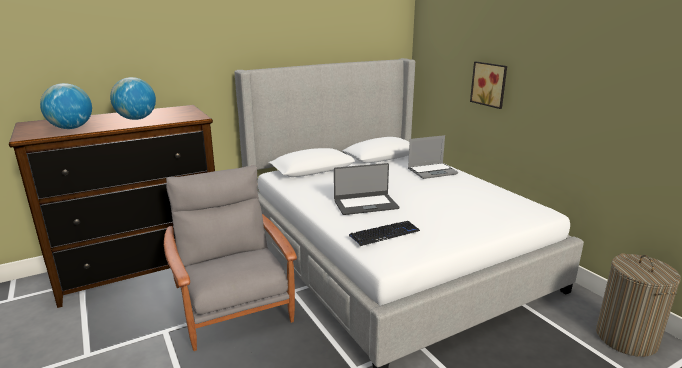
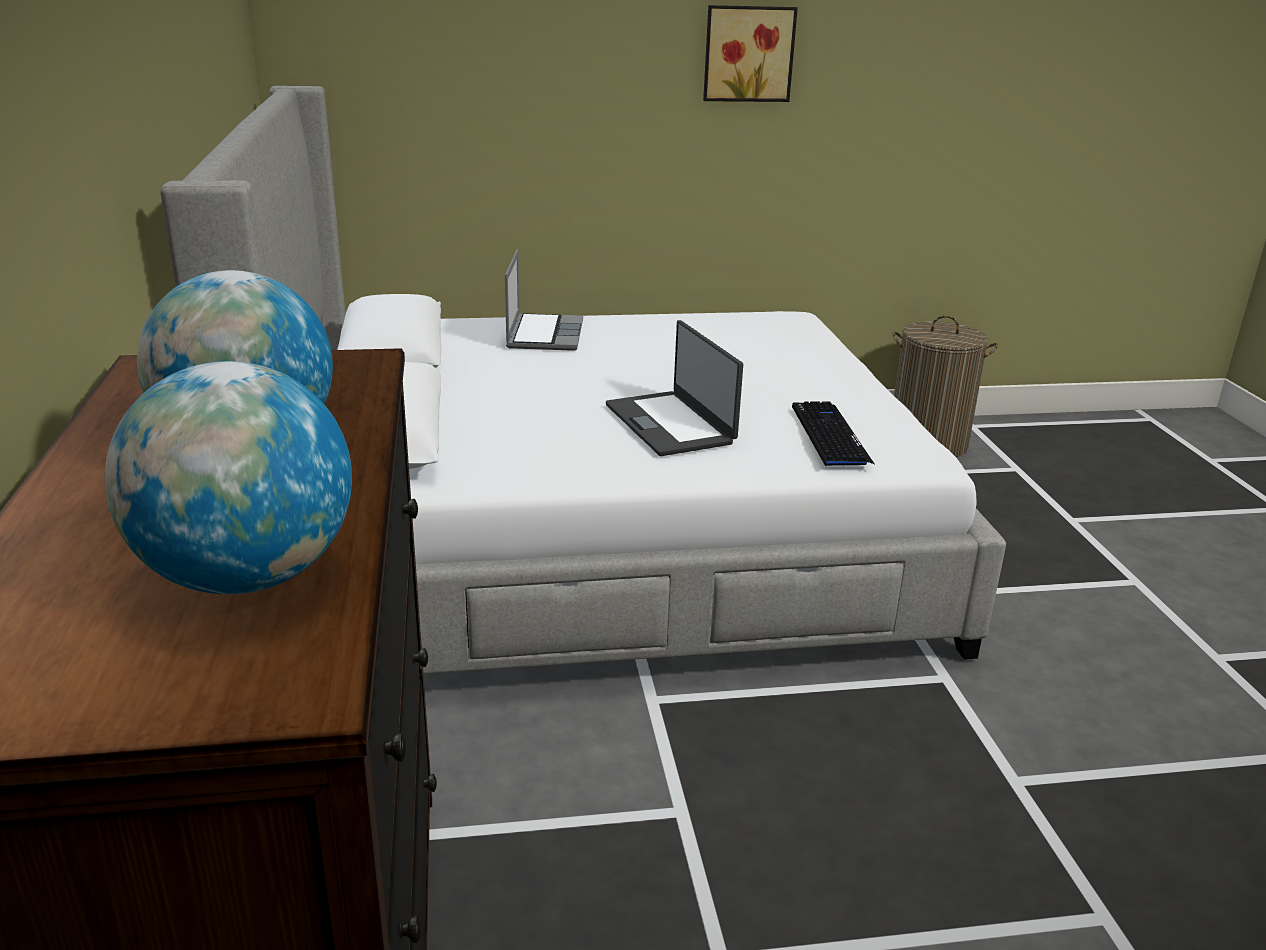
camera: 70 degrees left, 5 degrees up
grey armchair [164,165,297,351] -> none
laptop [334,163,399,215] -> laptop turned 150 degrees clockwise [606,320,743,456]
picture [470,61,507,109] -> picture moved to [703,5,798,102]

